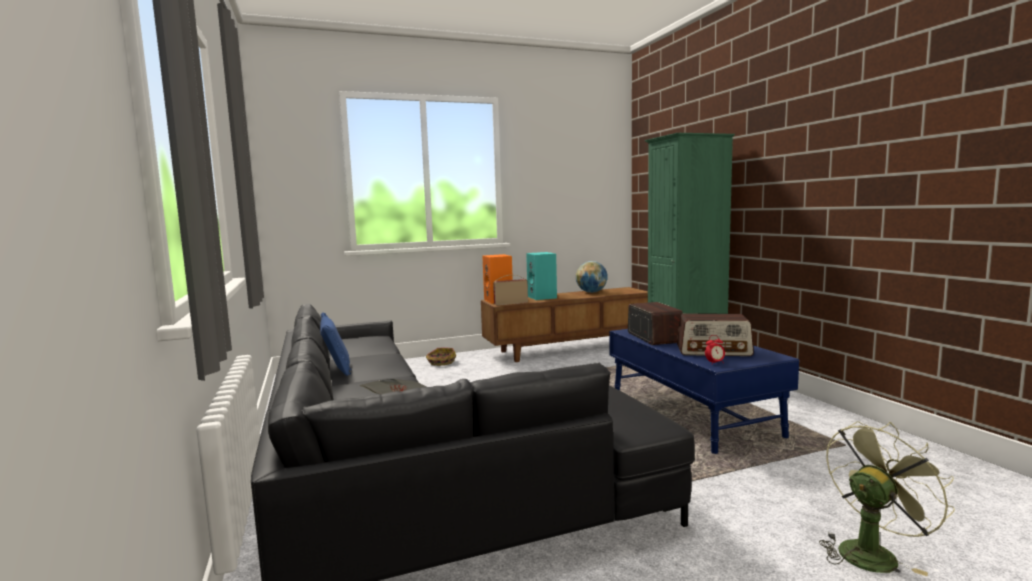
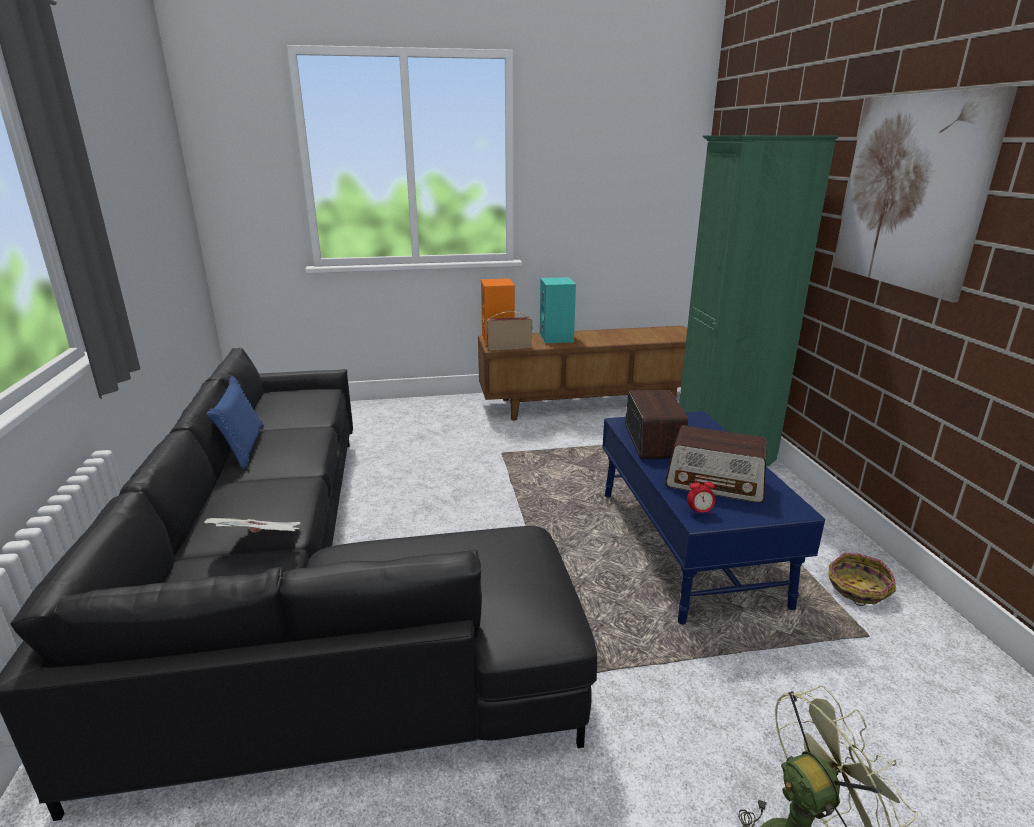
camera: 10 degrees right, 15 degrees up
basket [426,347,456,366] -> basket moved to [828,553,896,606]
globe [576,261,608,293] -> none
none -> picture [833,86,1018,302]

